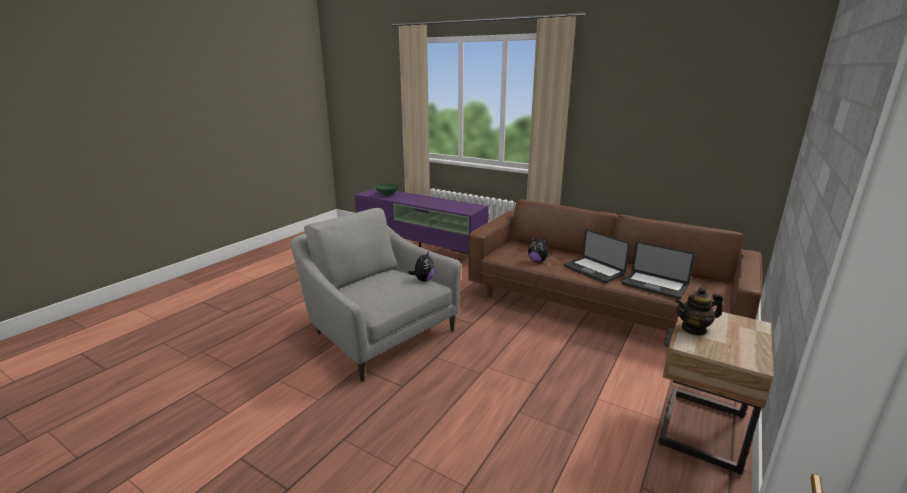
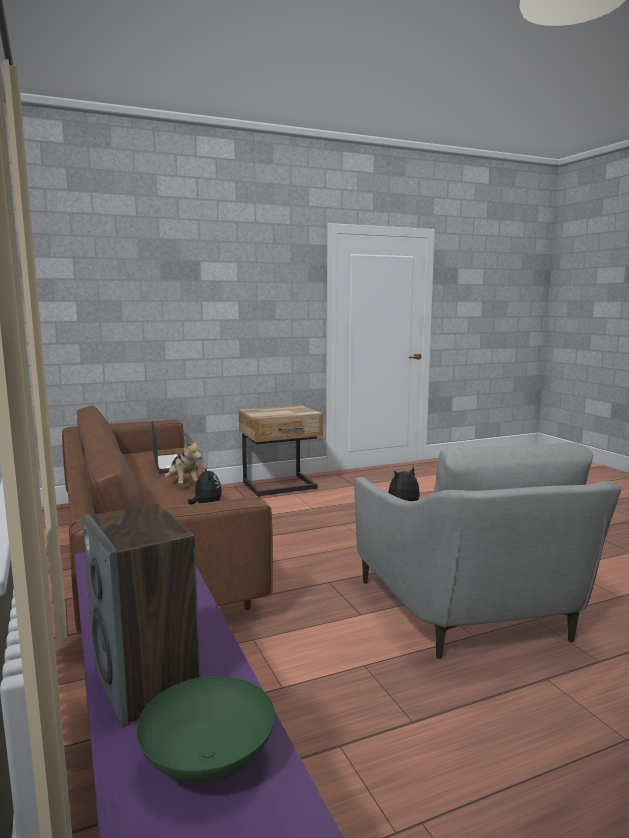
camera: 145 degrees left, 10 degrees down
laptop [564,229,630,283] -> plush toy [165,438,202,484]
teapot [675,287,723,335] -> none
none -> speaker [82,503,200,727]

